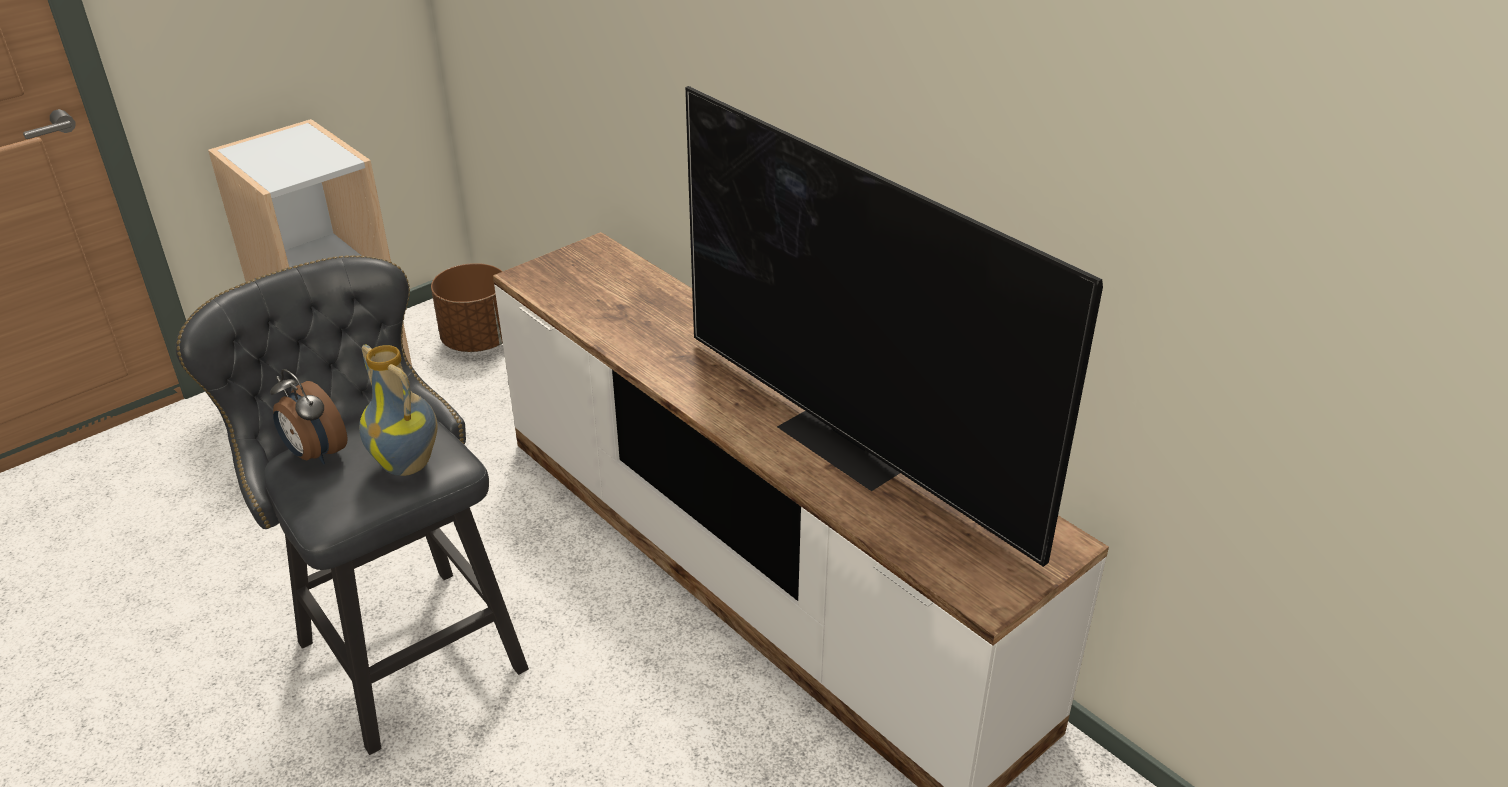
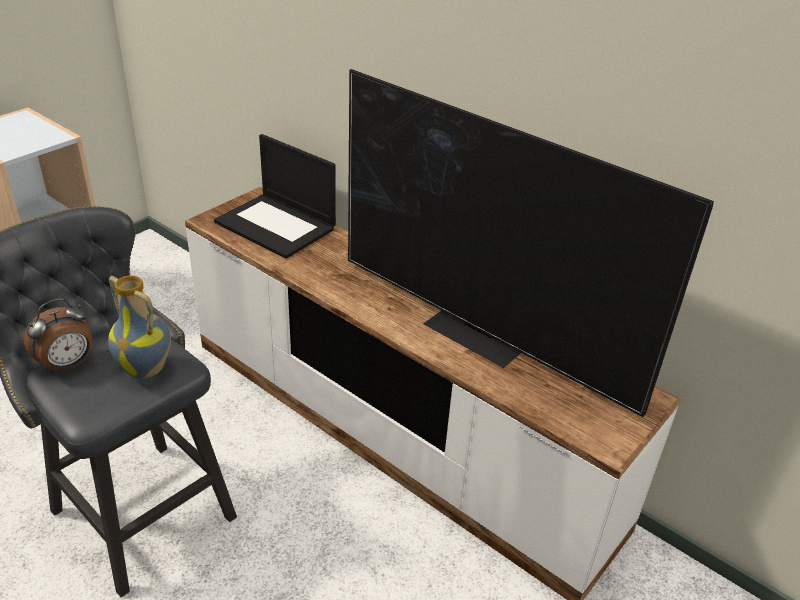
camera: 10 degrees left, 0 degrees up
alarm clock [270,369,347,465] -> alarm clock turned 75 degrees counterclockwise [24,298,93,373]
brown planter [431,263,503,352] -> none
none -> laptop [214,134,336,259]

